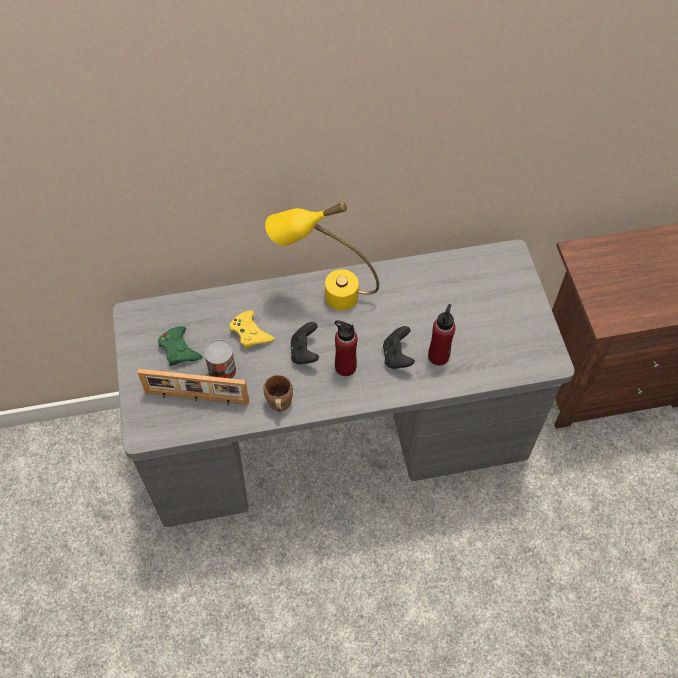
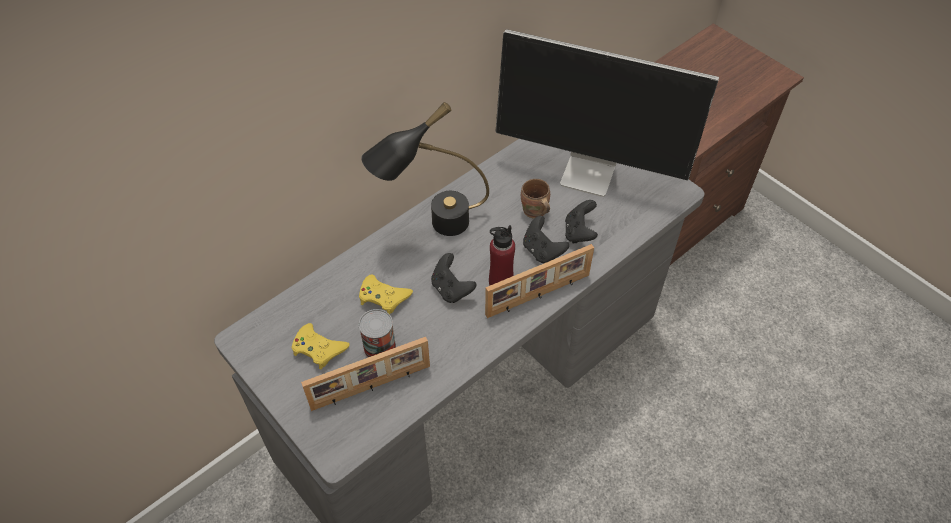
camera: 30 degrees left, 5 degrees down
green game controller [158,326,203,366] -> yellow game controller [291,323,350,370]
brown mug [263,375,293,412] -> brown mug moved to [521,179,550,218]
yellow table lamp [265,202,379,310] -> black table lamp [361,102,489,236]
red bottle [428,304,456,365] -> black game controller [565,200,598,244]
none -> picture frame [485,244,594,318]
none -> monitor [496,29,719,197]

